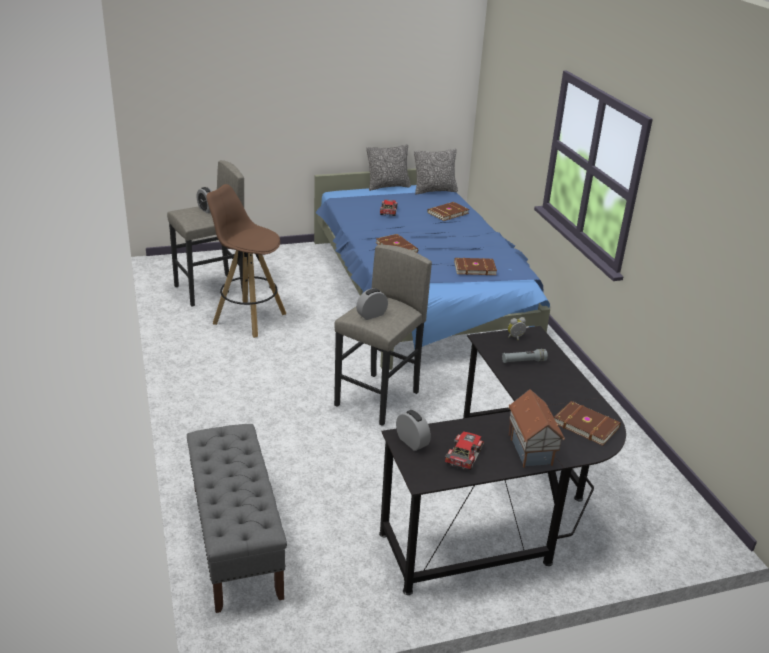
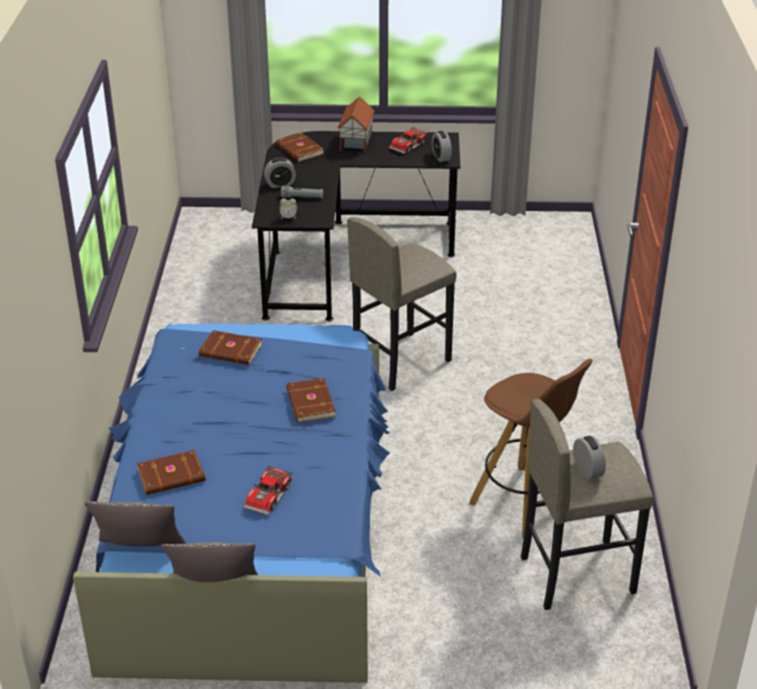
camera: 160 degrees left, 5 degrees up
grey bench [187,424,287,613] -> none
alarm clock [356,288,388,320] -> alarm clock moved to [264,158,296,188]

